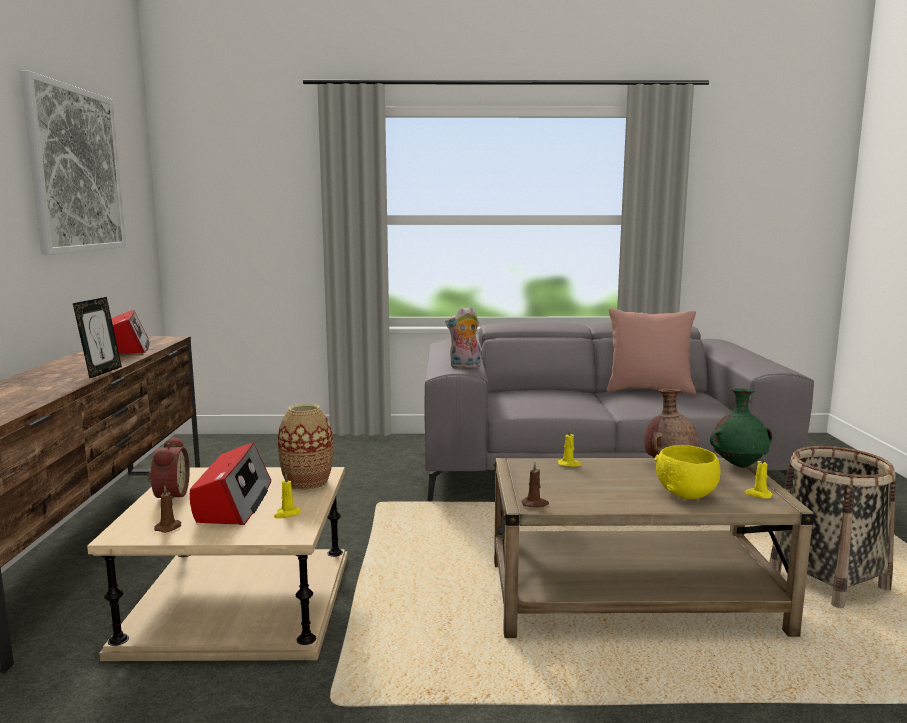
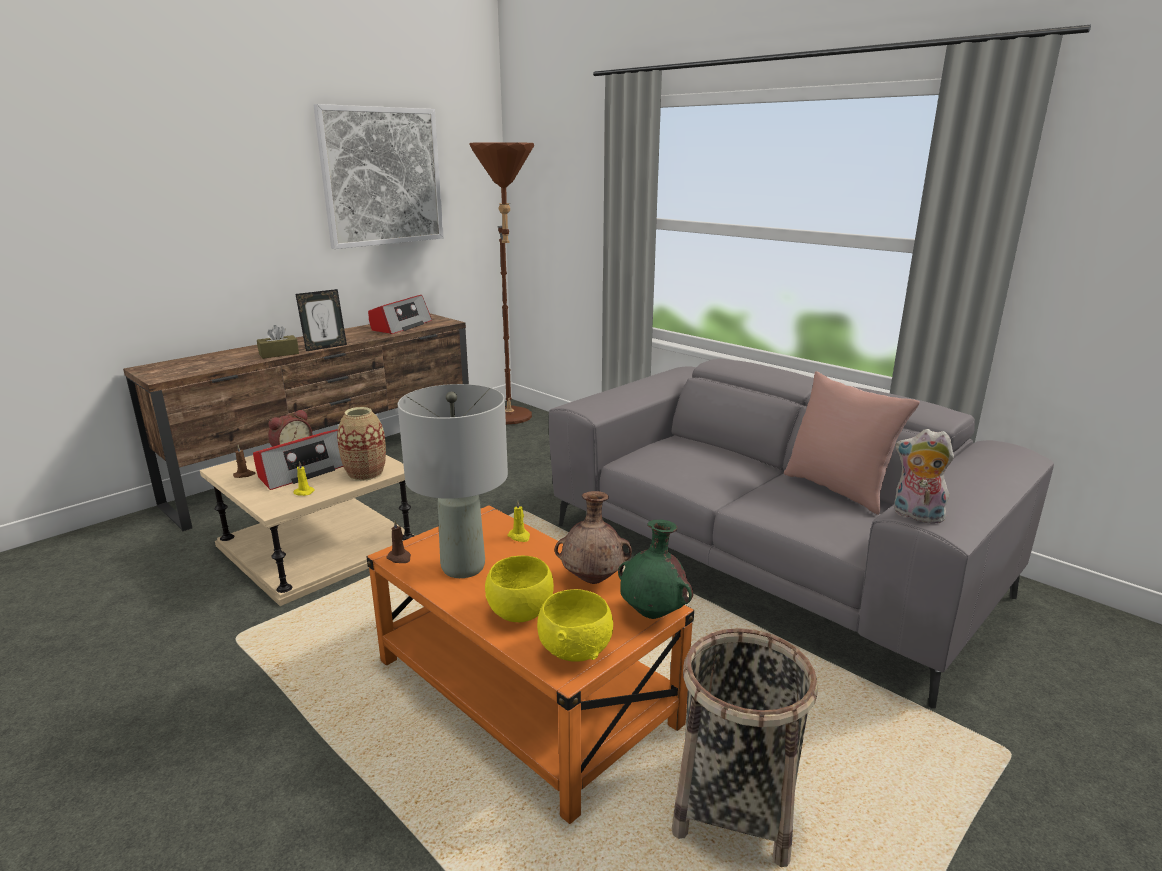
camera: 45 degrees right, 10 degrees up
plush toy [445,307,481,369] -> plush toy moved to [894,429,954,524]
beige coffee table [494,458,815,638] -> orange coffee table [367,505,694,824]
yellow candle [744,454,773,499] -> yellow bowl [537,589,613,662]
none -> brown tissue box [257,325,299,359]
none -> grey table lamp [398,384,508,578]
none -> brown floor lamp [469,142,534,424]

